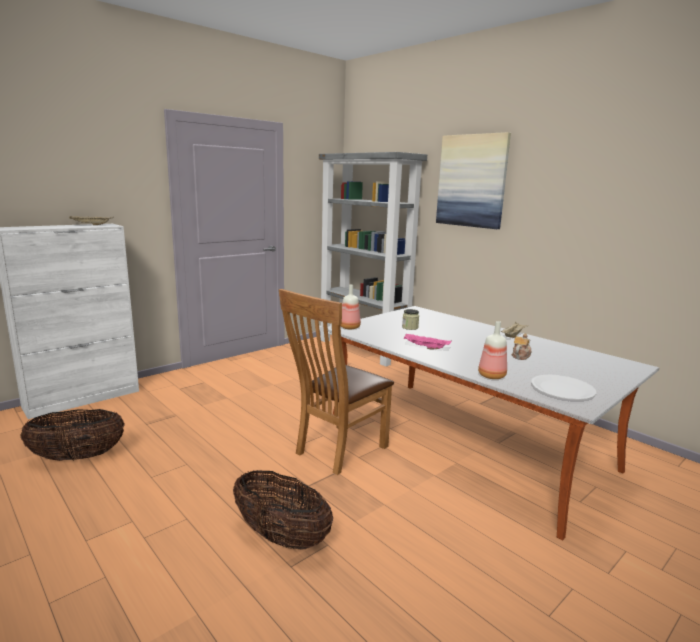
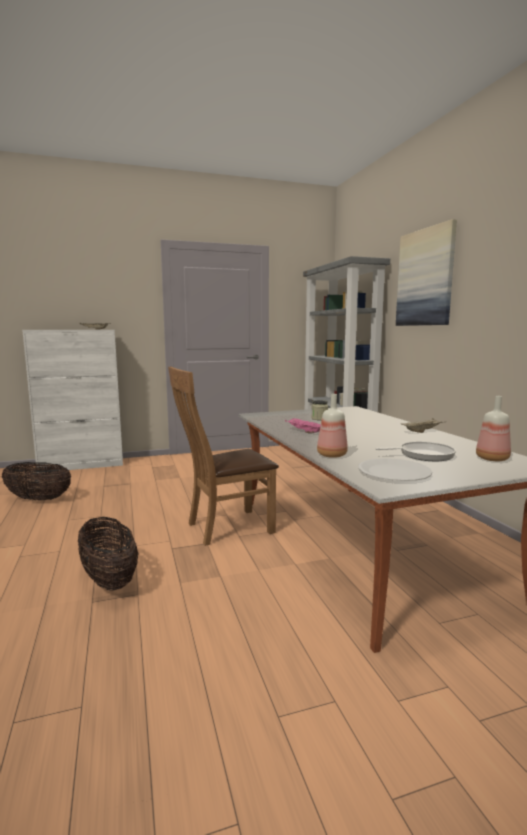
camera: 25 degrees right, 5 degrees down
bottle [340,285,361,329] -> bottle moved to [476,396,511,461]
teapot [511,333,531,360] -> none
none -> frying pan [375,442,456,461]

